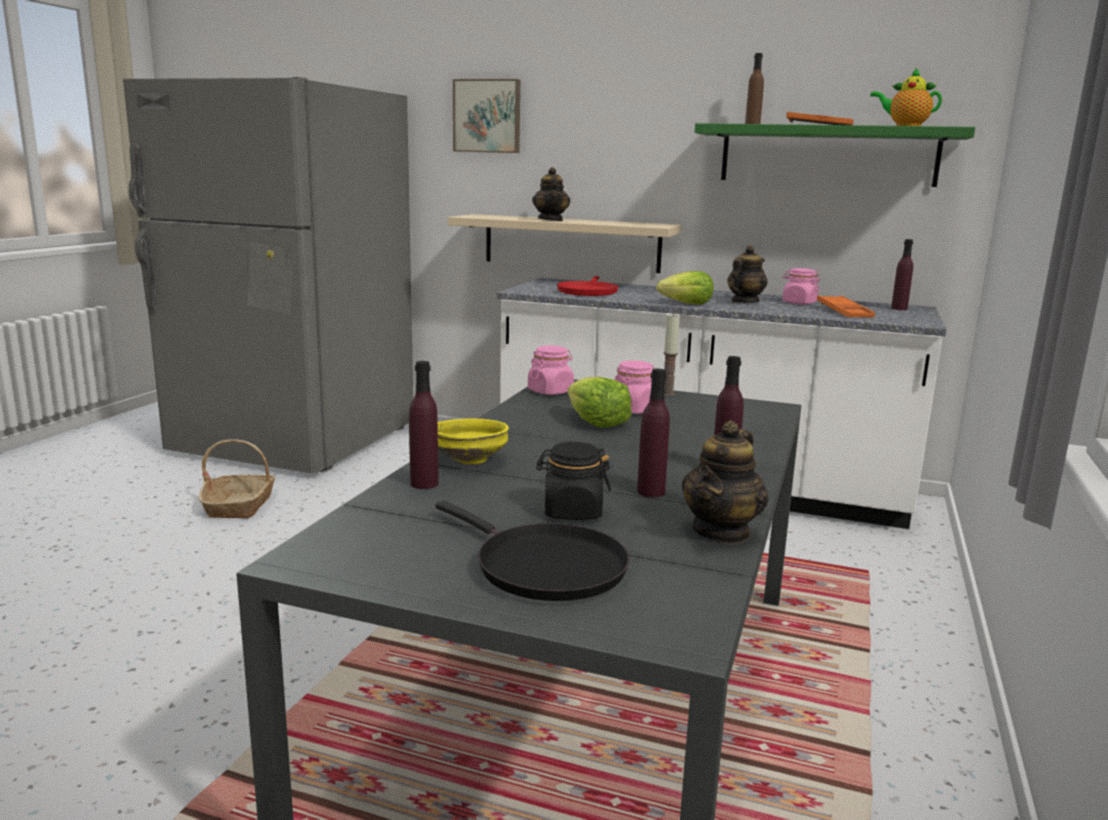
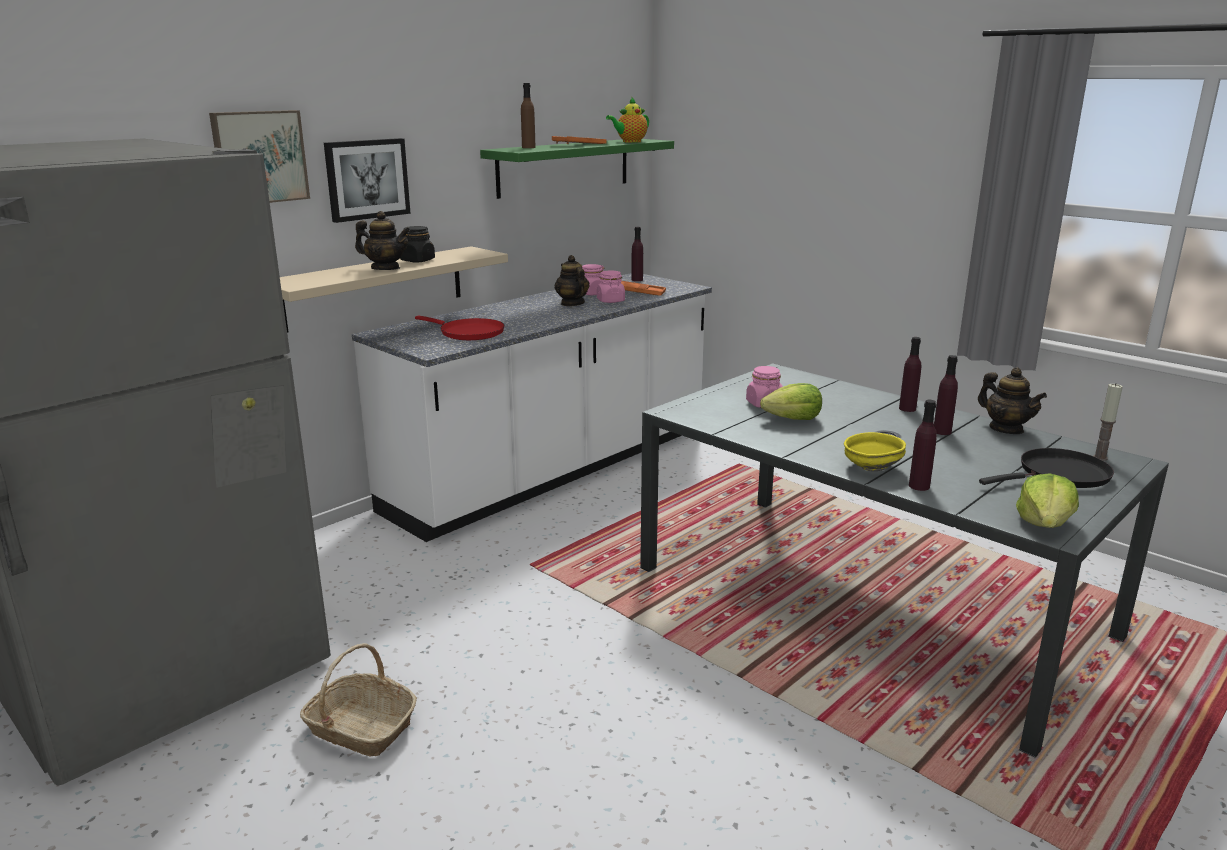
camera: 65 degrees left, 5 degrees up
pink jar [528,346,574,395] -> pink jar moved to [597,271,625,303]
black jar [536,442,611,520] -> black jar moved to [400,226,435,262]
lettuce [657,271,713,304] -> lettuce moved to [1016,473,1079,528]
candle [663,313,680,396] -> candle moved to [1093,383,1123,461]
none -> picture [324,138,411,223]

